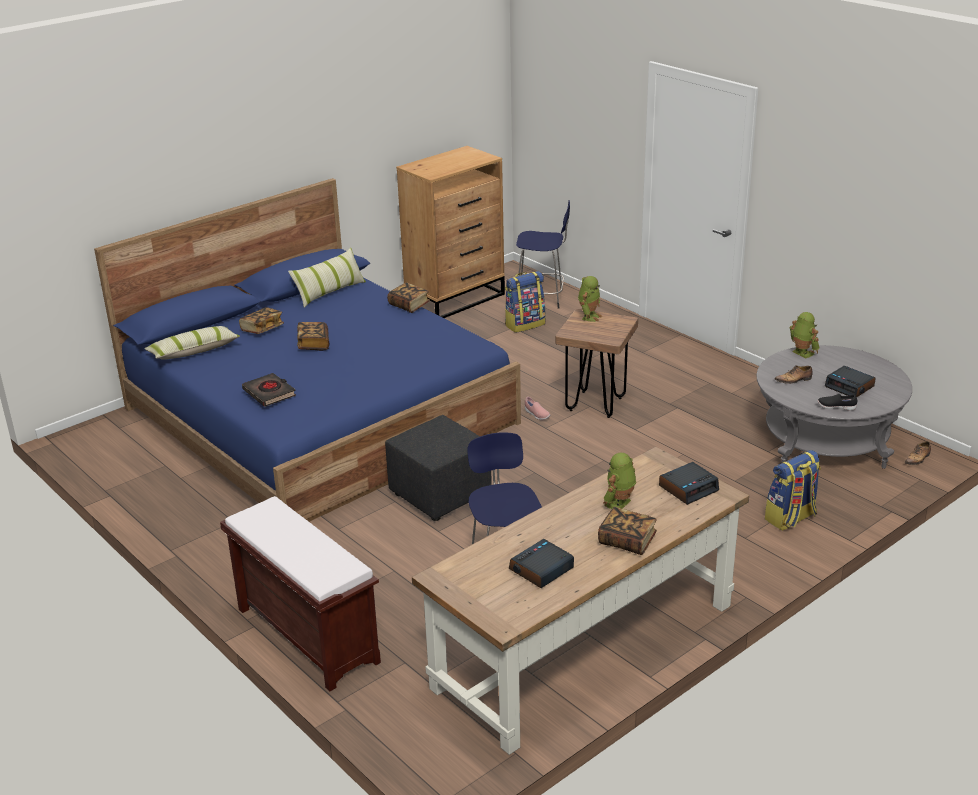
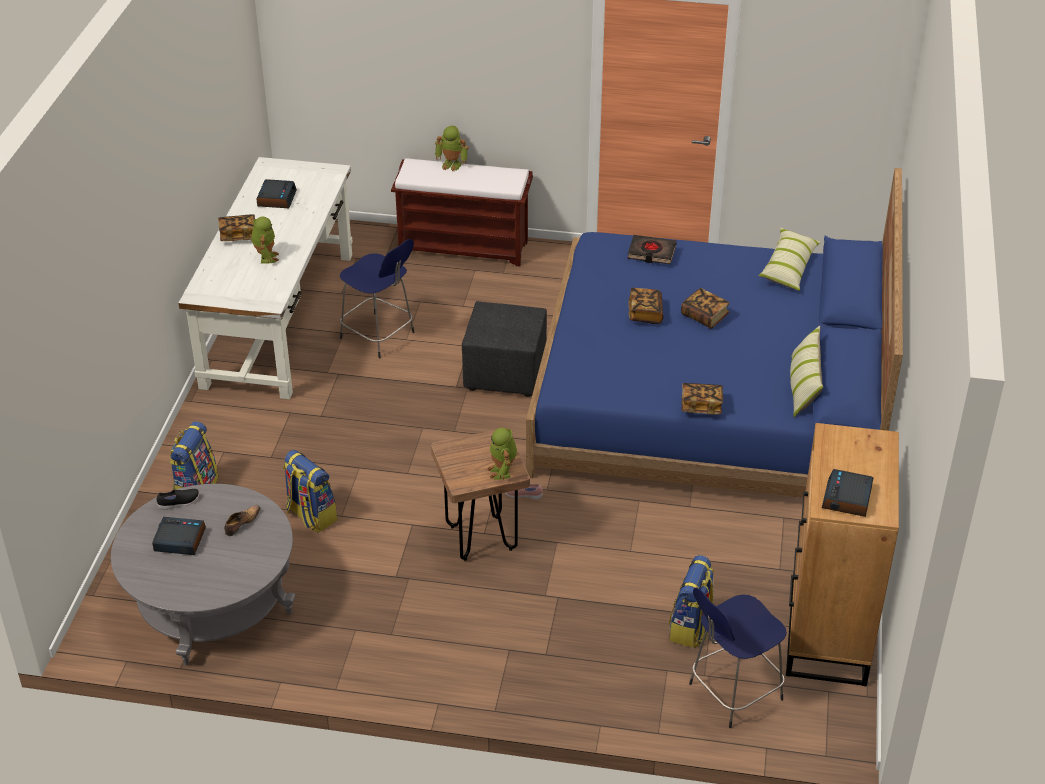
camera: 140 degrees right, 10 degrees up
book [239,307,284,334] -> book moved to [628,288,663,324]
brown desk [412,447,749,755] -> white desk [178,157,353,400]
alarm clock [659,462,719,505] -> alarm clock moved to [822,469,873,517]
toy robot [790,312,820,359] -> toy robot moved to [435,125,468,172]
shoe [905,441,931,465] -> none
none -> backpack [283,450,337,533]

